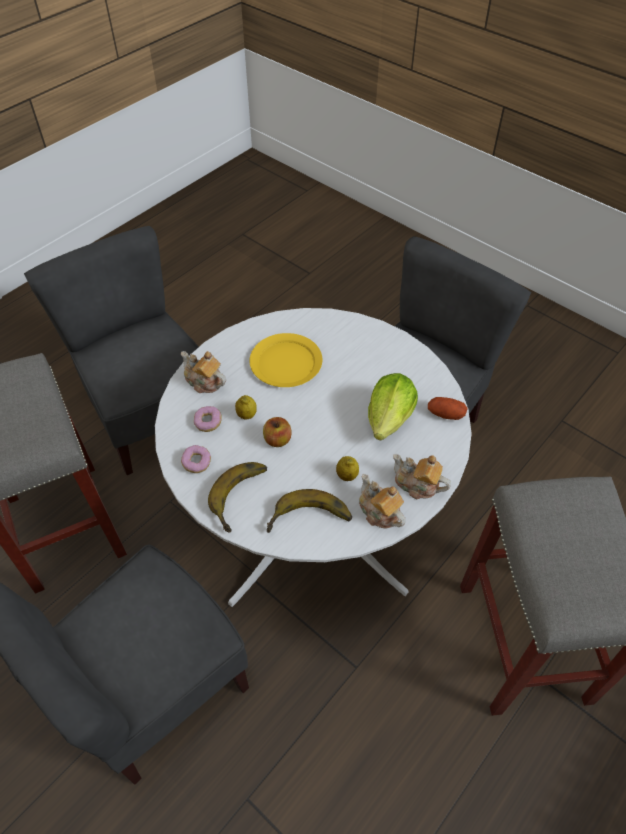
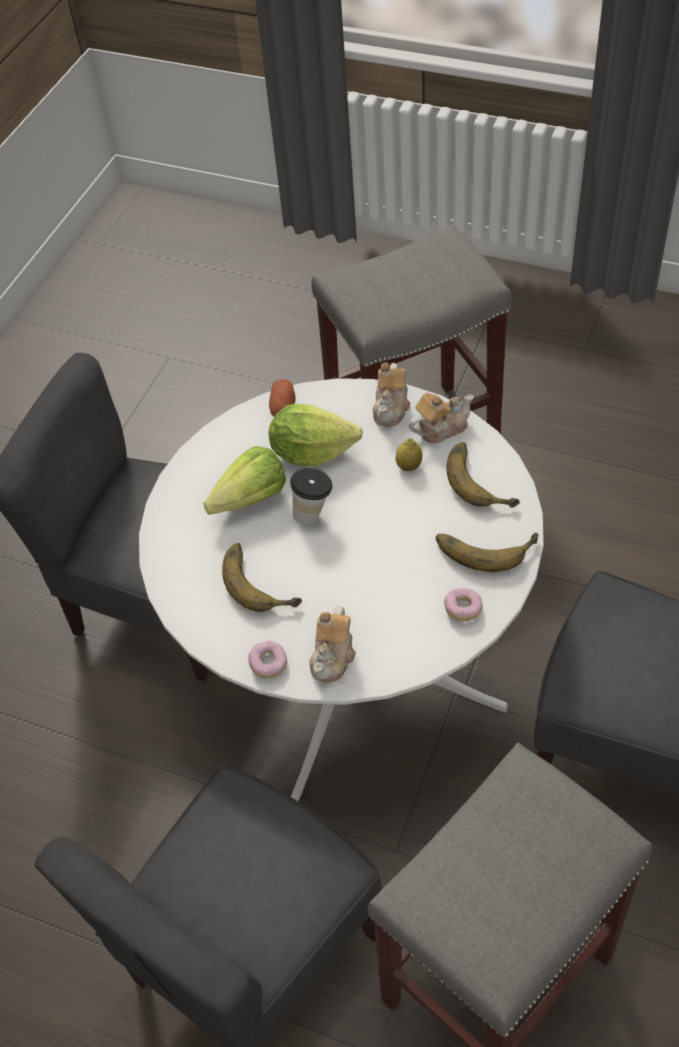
camera: 105 degrees left, 0 degrees up
donut [194,406,222,432] -> donut moved to [248,641,287,678]
lemon [235,395,257,420] -> none
yellow plate [249,333,323,387] -> banana [222,543,302,612]
apple [263,417,292,447] -> none
teapot [359,474,406,529] -> teapot turned 150 degrees counterclockwise [409,393,474,443]
none -> lettuce [204,446,286,515]
none -> cup [290,468,333,525]

